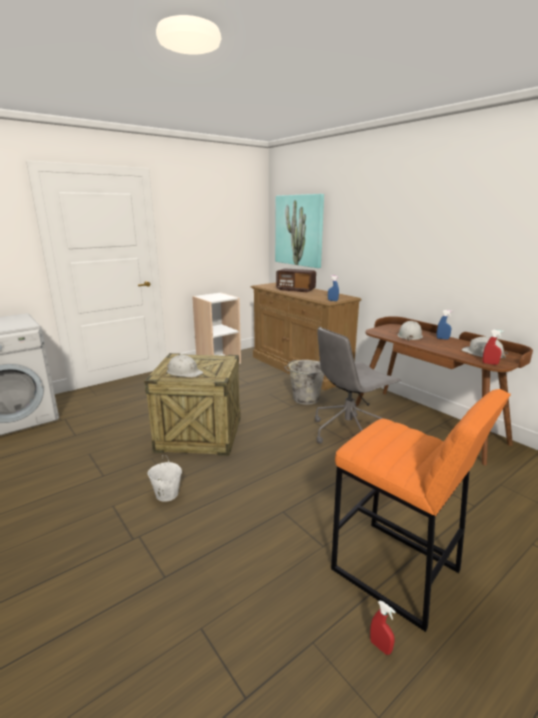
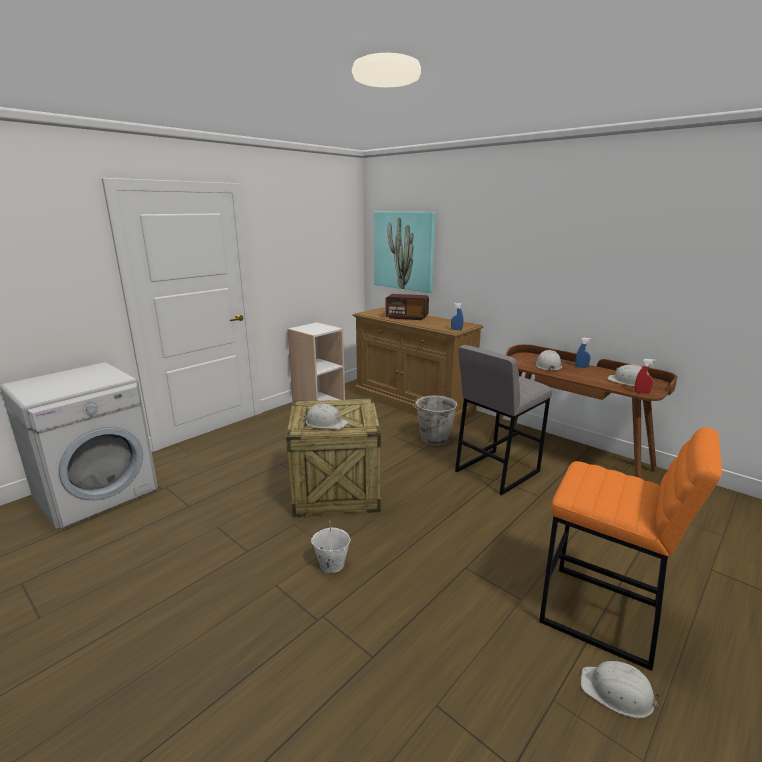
camera: 10 degrees left, 0 degrees up
grey office chair [315,327,402,444] -> grey stool [455,345,552,495]
red spray bottle [370,601,396,655] -> white hard hat [581,661,661,718]

